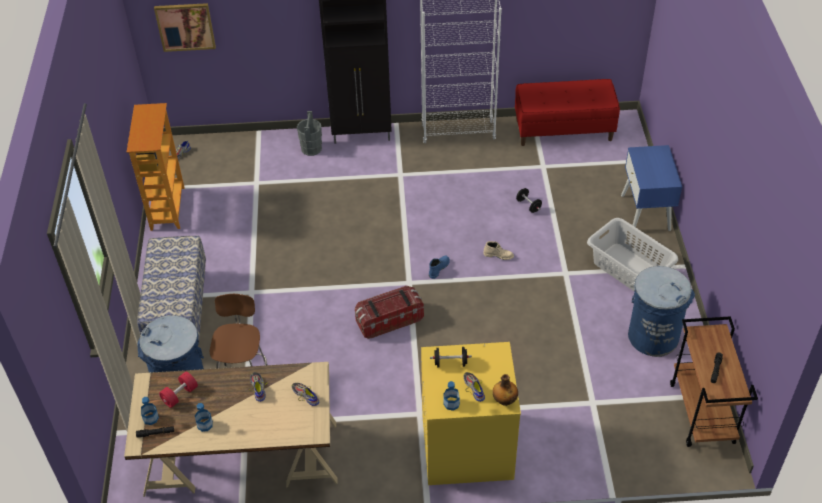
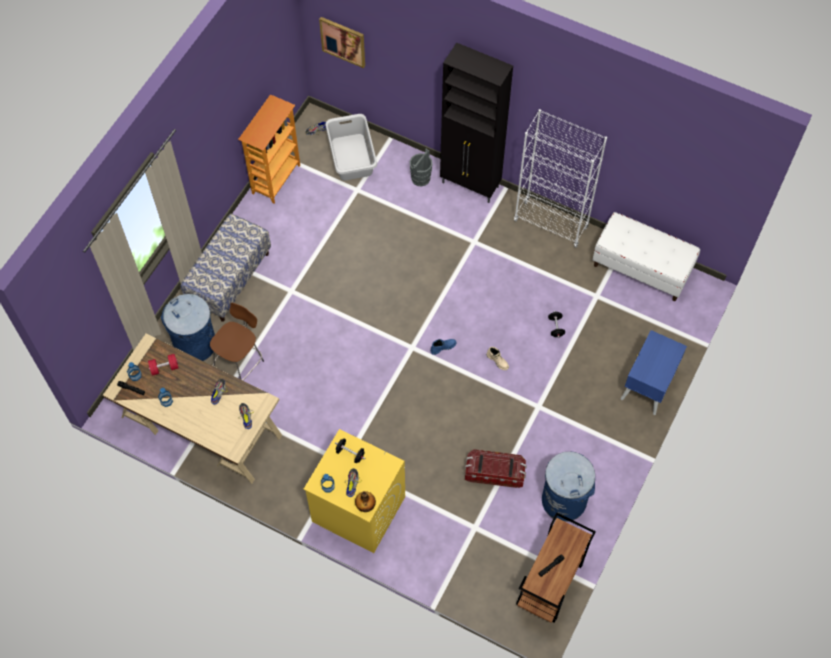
camera: 30 degrees right, 15 degrees up
storage box [355,286,424,339] -> storage box moved to [465,449,527,488]
red bench [515,79,620,146] -> white bench [592,212,700,301]
grey laundry basket [587,218,678,291] -> grey laundry basket moved to [325,114,377,180]

